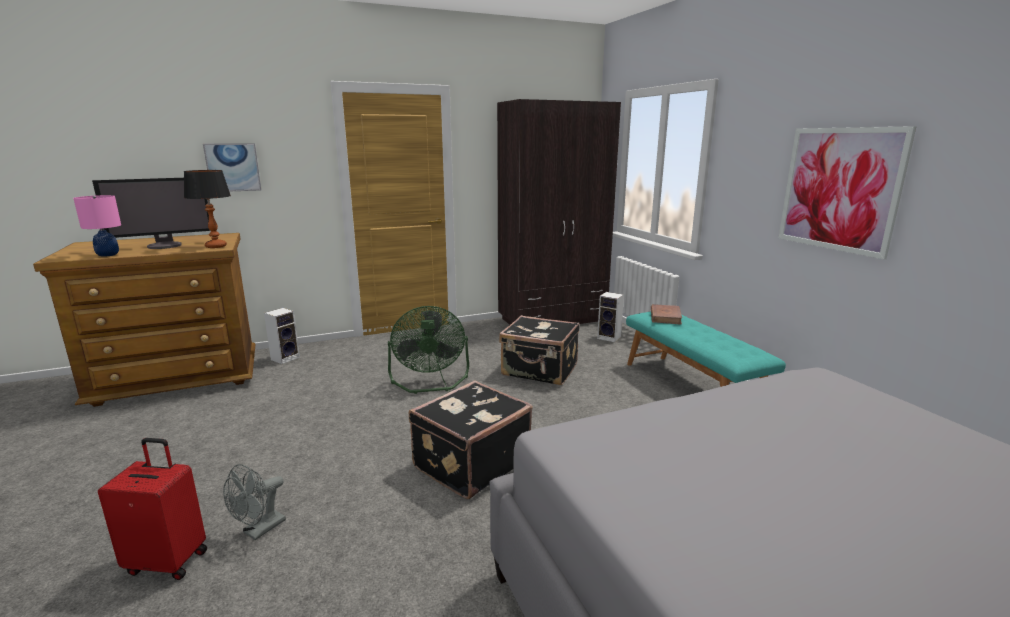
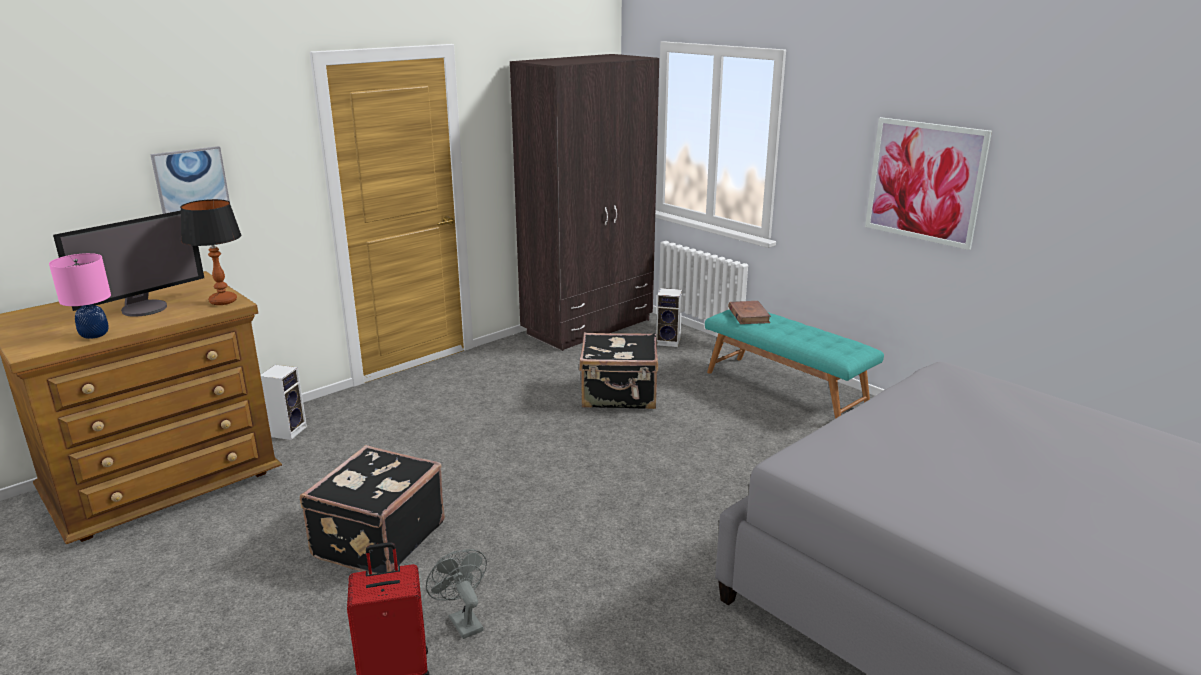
camera: 20 degrees left, 5 degrees up
grey fan [223,464,286,540] -> grey fan turned 135 degrees clockwise [426,549,487,639]
green fan [388,306,469,396] -> none
black suitcase [408,380,533,499] -> black suitcase moved to [300,445,445,574]

